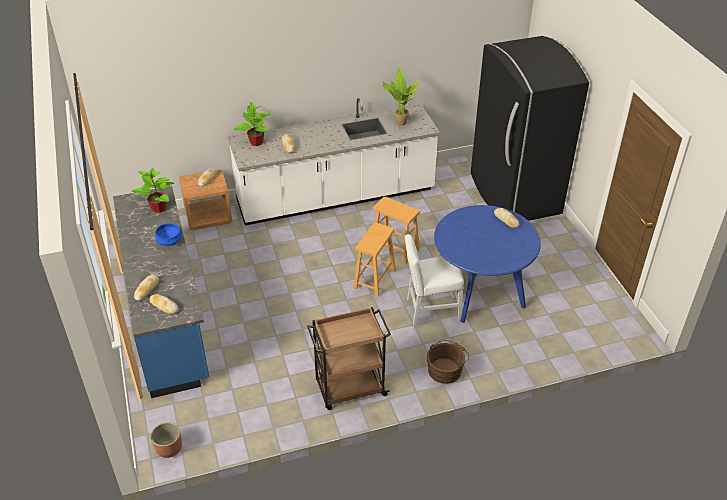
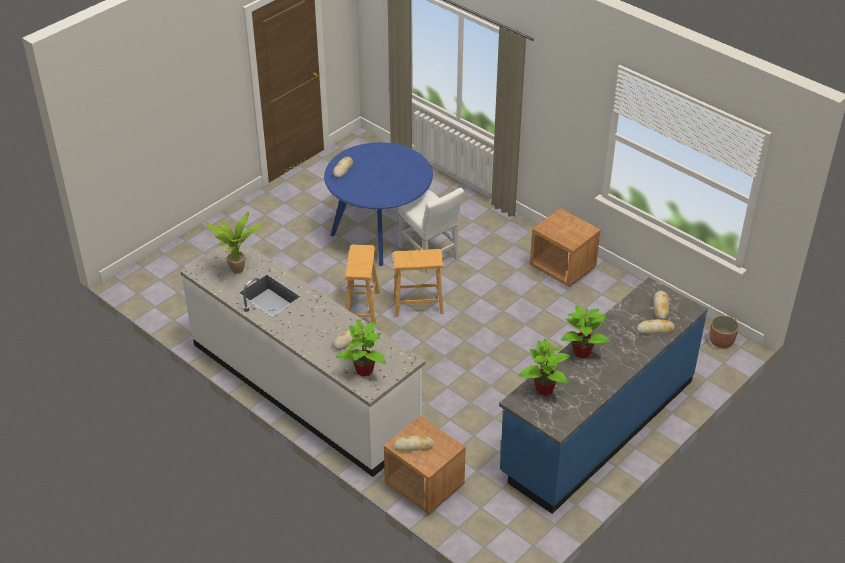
camera: 120 degrees left, 0 degrees up
blue cooking pot [155,223,182,246] -> potted plant [561,306,611,359]
brown cart [307,307,391,410] -> brown nightstand [530,208,601,287]
brown bucket [427,340,469,384] -> none
black fridge [471,36,589,221] -> none

